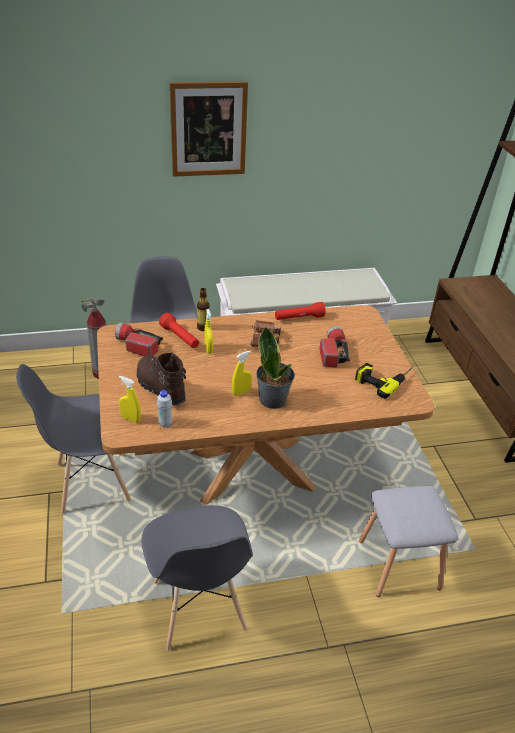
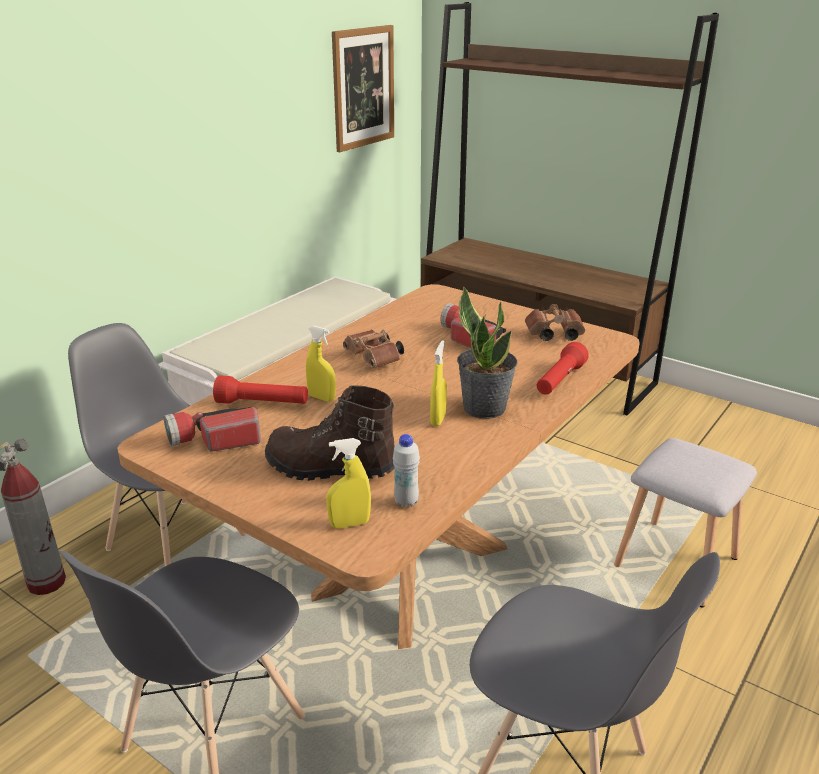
camera: 40 degrees left, 10 degrees down
picture [170,81,248,177] -> picture moved to [332,25,394,152]
bottle [197,288,210,331] -> none
red flashlight [275,302,326,320] -> red flashlight moved to [537,342,589,395]
power drill [355,363,413,399] -> brown binoculars [525,304,585,341]

